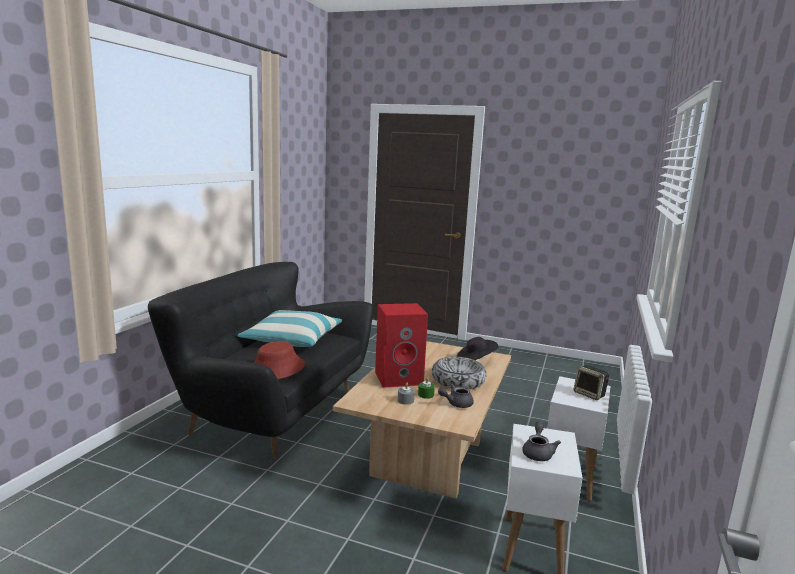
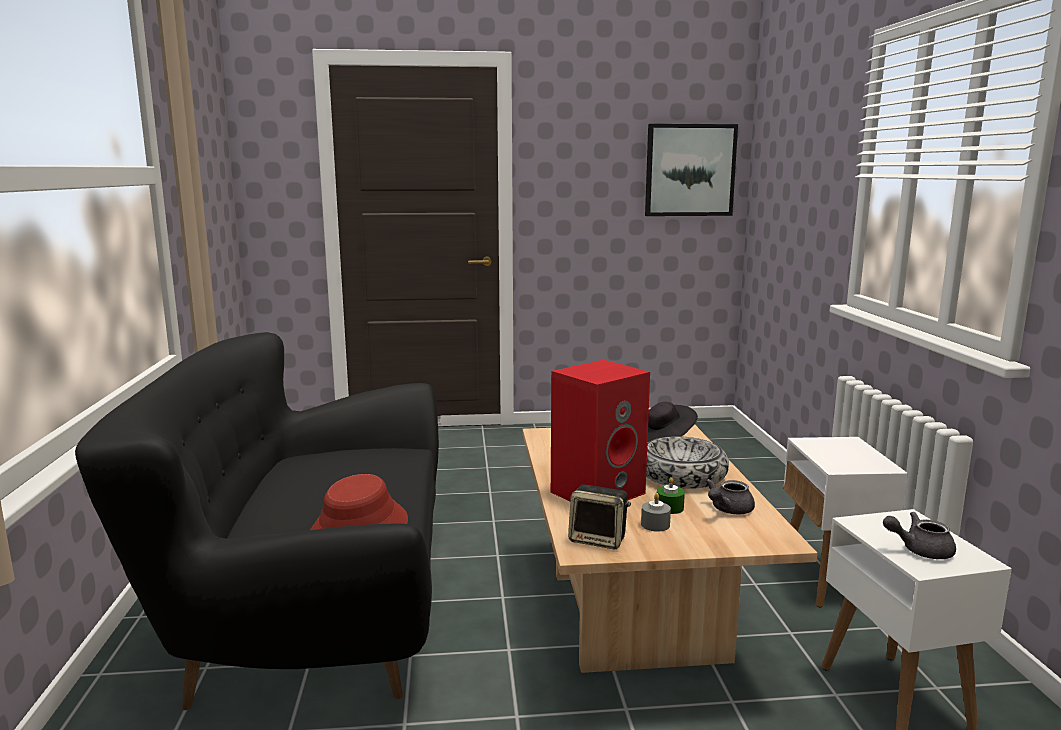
camera: 25 degrees left, 0 degrees up
pillow [237,310,342,347] -> none
grey teapot [522,422,561,461] -> grey teapot turned 75 degrees counterclockwise [883,512,956,559]
speaker [574,365,610,400] -> speaker moved to [568,484,631,549]
none -> picture [645,124,738,216]

